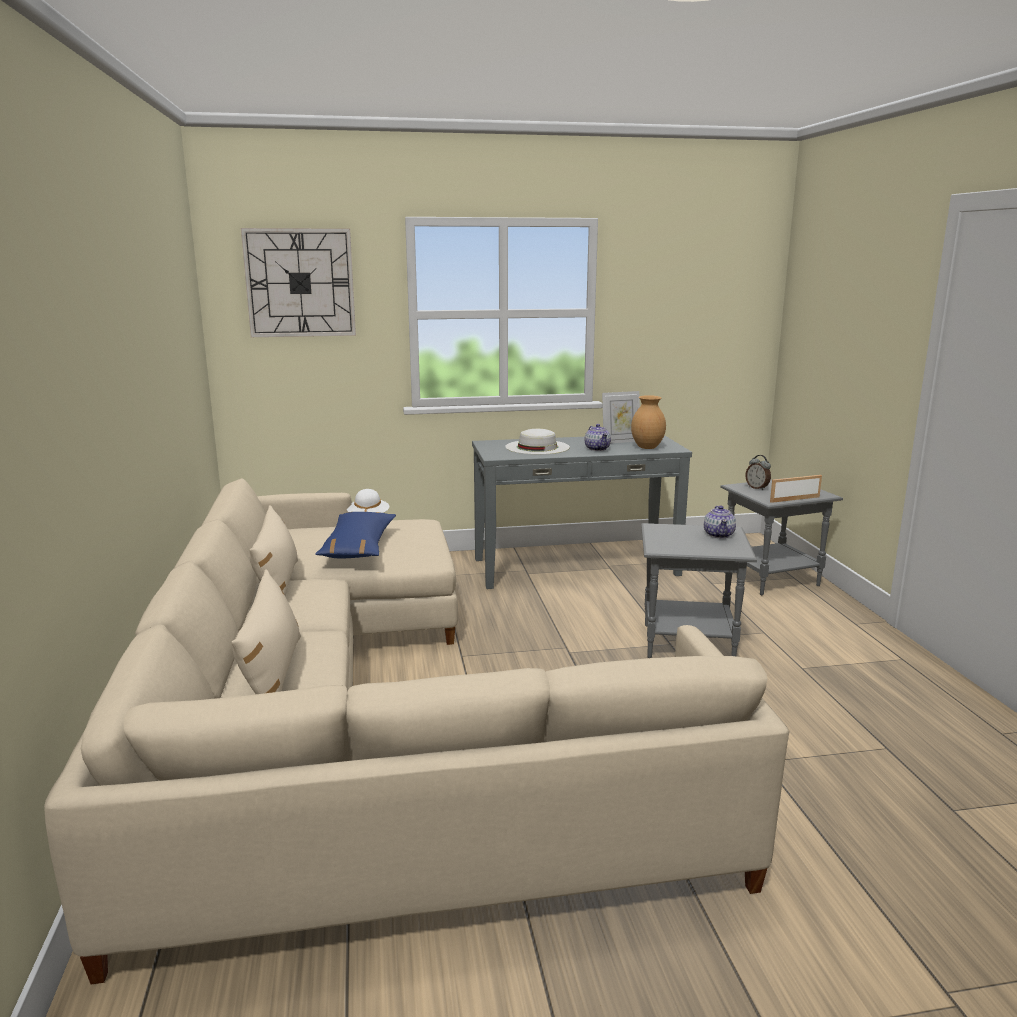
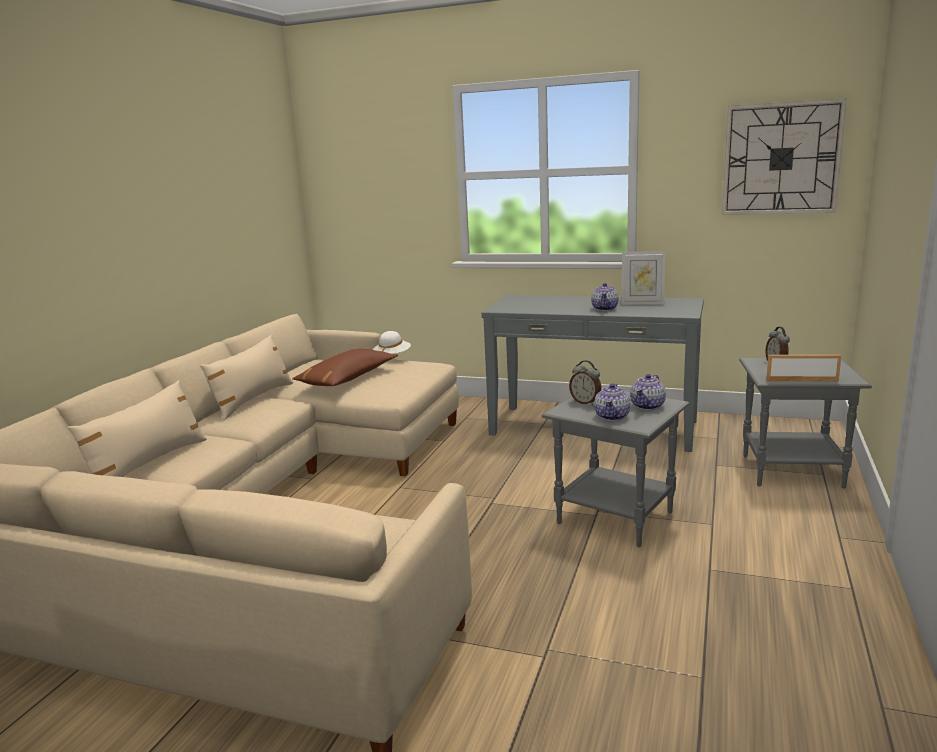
camera: 30 degrees right, 0 degrees up
wall clock [241,228,356,337] -> wall clock moved to [722,98,847,215]
blue pillow [315,512,396,558] -> brown pillow [292,349,398,386]
white hat [505,429,570,455] -> none
brown vase [631,395,666,449] -> none
none -> alarm clock [569,360,601,406]
none -> teapot [594,383,630,421]

